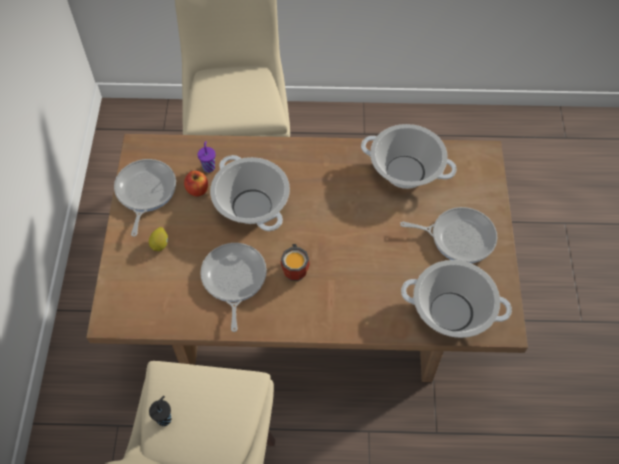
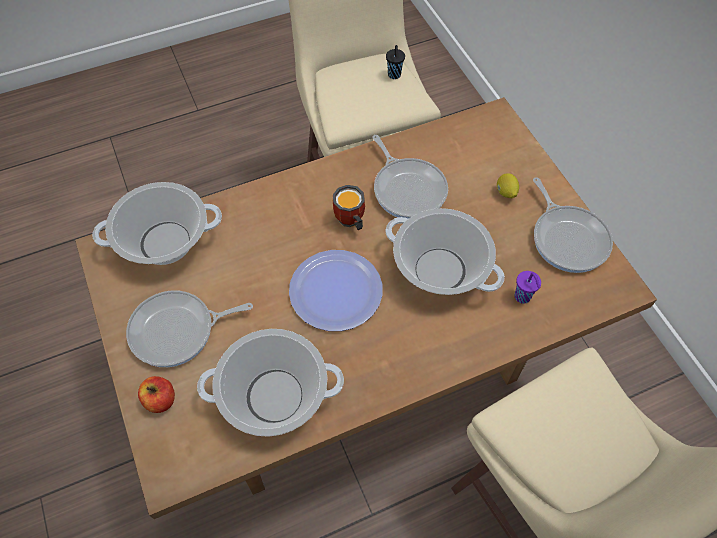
camera: 155 degrees right, 0 degrees up
apple [184,171,208,197] -> apple moved to [138,376,175,413]
none -> plate [289,250,383,331]

